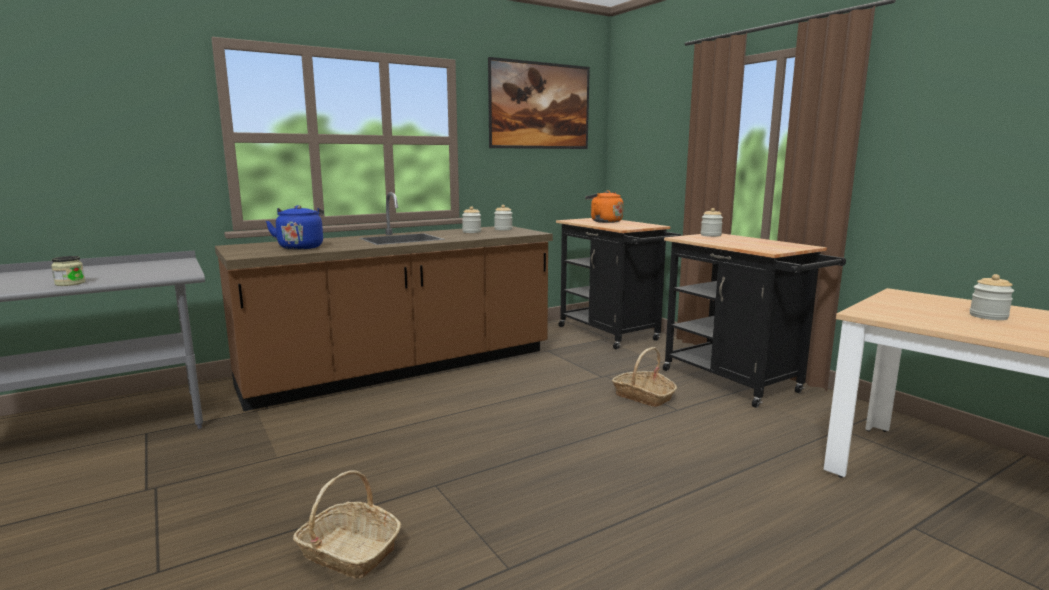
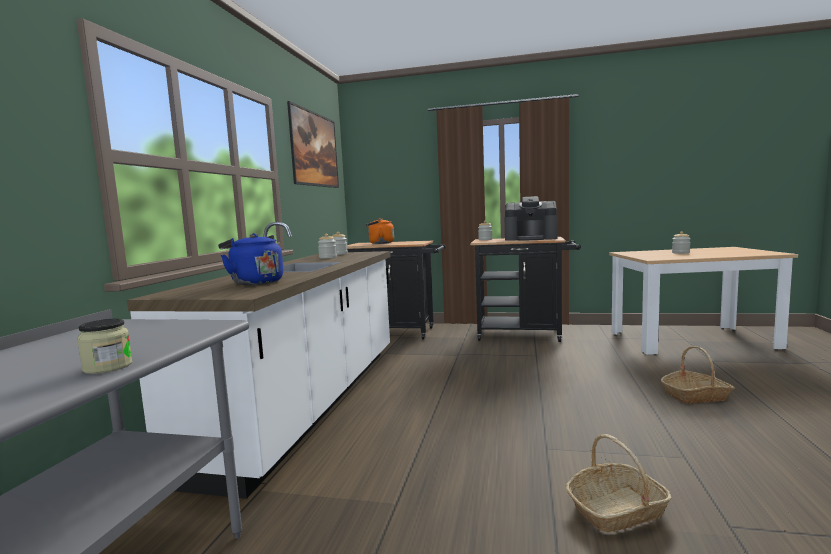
camera: 45 degrees left, 5 degrees down
brown counter [215,192,553,411] -> white counter [127,222,391,499]
basket [612,347,677,407] -> basket moved to [661,346,735,404]
none -> coffee machine [505,196,557,241]

